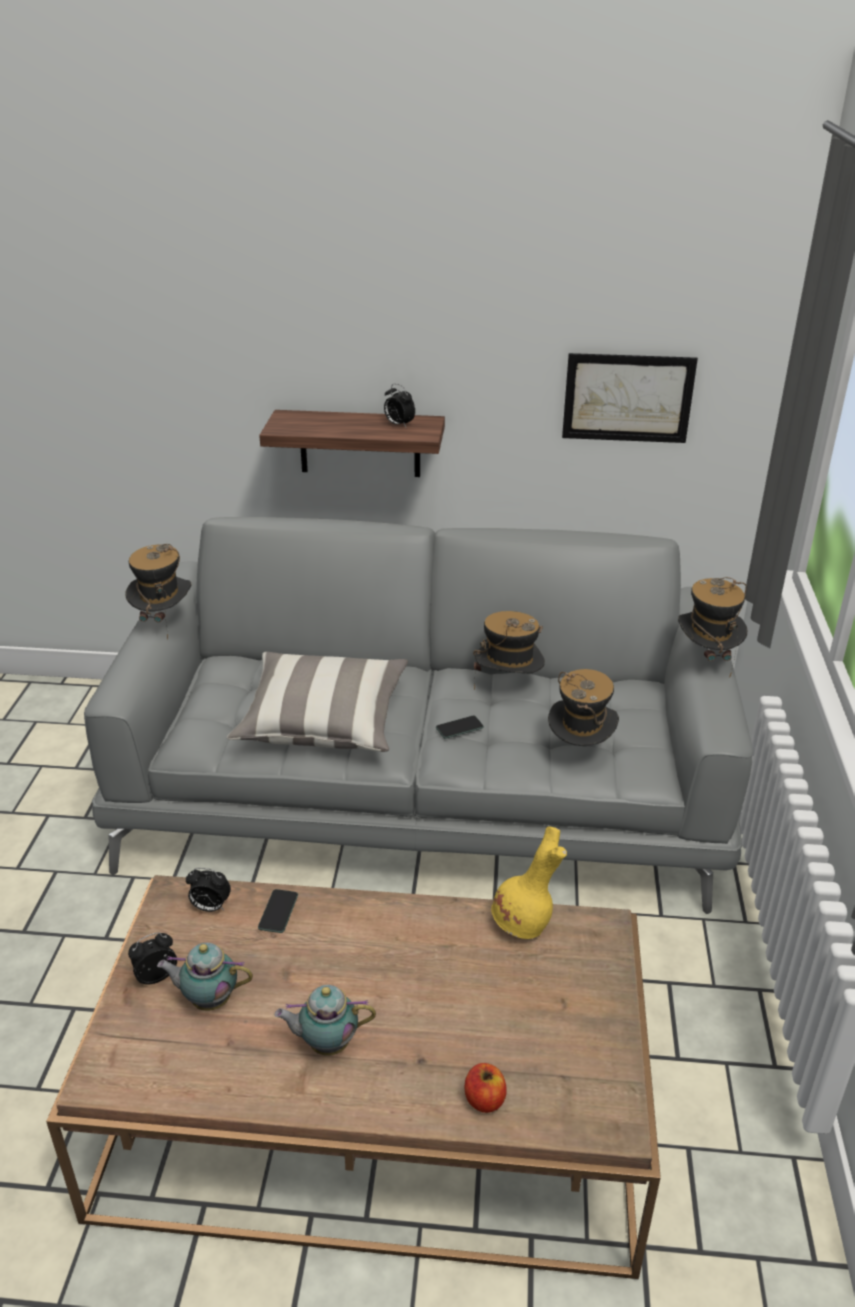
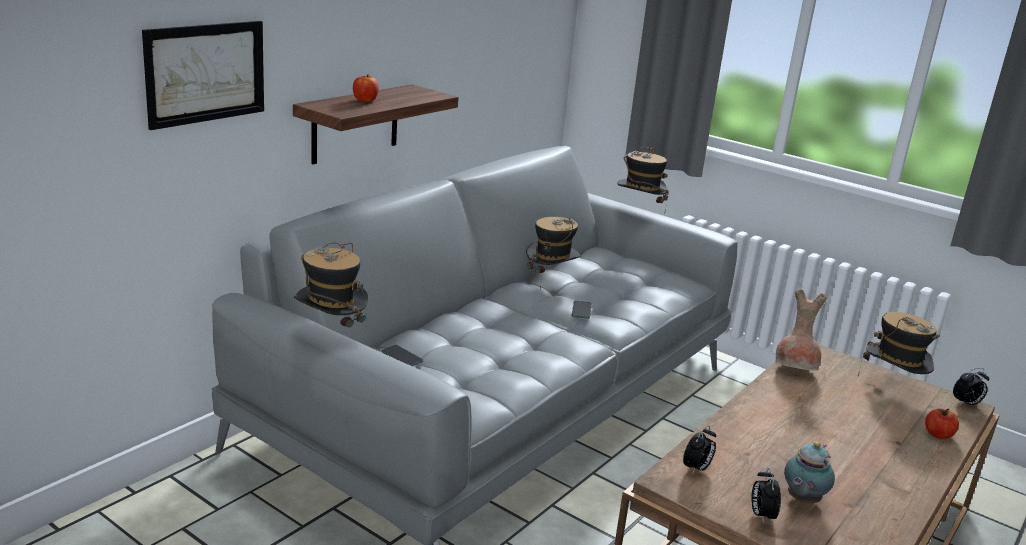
camera: 60 degrees left, 10 degrees down
pillow [227,652,408,752] -> none
phone [258,889,298,933] -> phone moved to [382,345,423,366]
teapot [274,985,376,1056] -> none
alarm clock [384,384,415,427] -> alarm clock moved to [953,368,989,405]
yellow vase [491,826,567,939] -> brown vase [775,289,827,371]
hat [548,669,619,746] -> hat moved to [858,312,940,377]
picture [562,353,698,443] -> picture moved to [142,21,264,130]
none -> apple [353,74,379,102]

